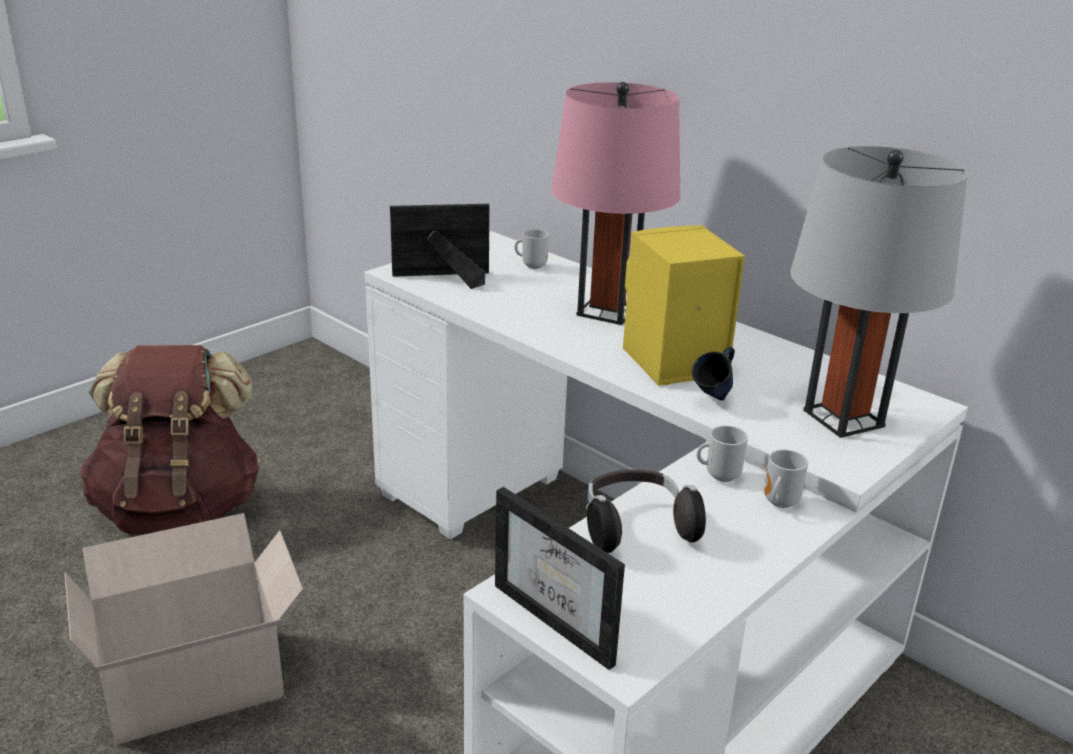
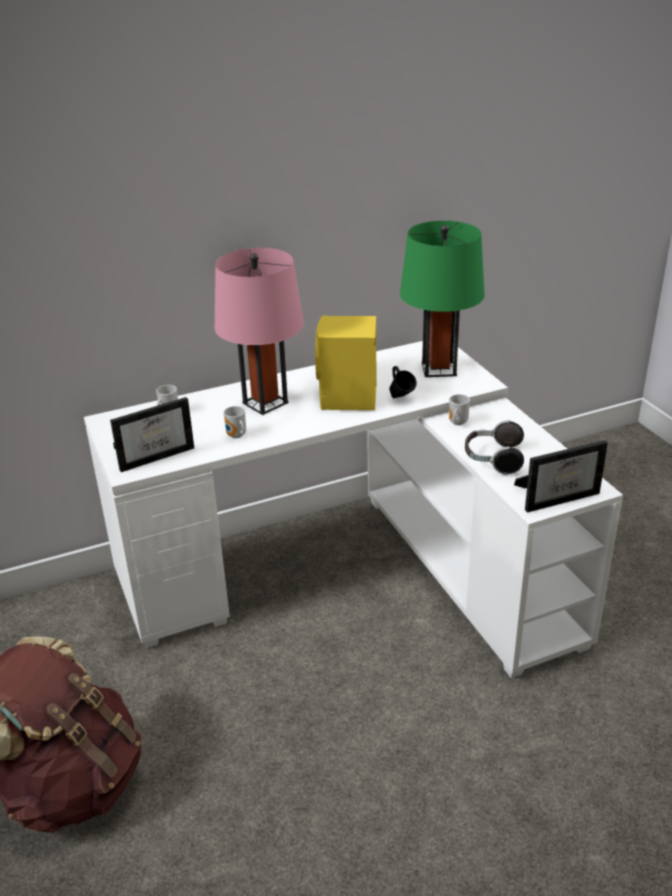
camera: 65 degrees left, 5 degrees up
cardboard box [64,513,303,745] -> none
picture frame [390,204,490,289] -> picture frame turned 135 degrees counterclockwise [110,397,194,472]
mug [764,450,808,508] -> mug moved to [224,406,246,438]
grey table lamp [790,146,968,438] -> green table lamp [400,221,485,377]

